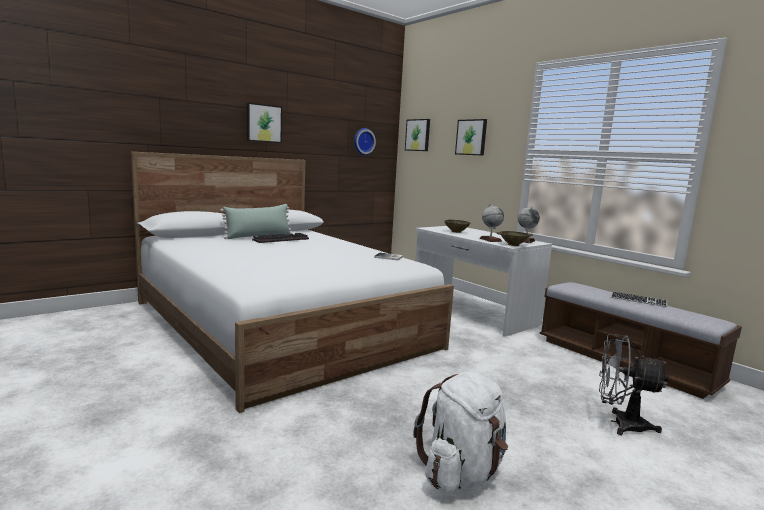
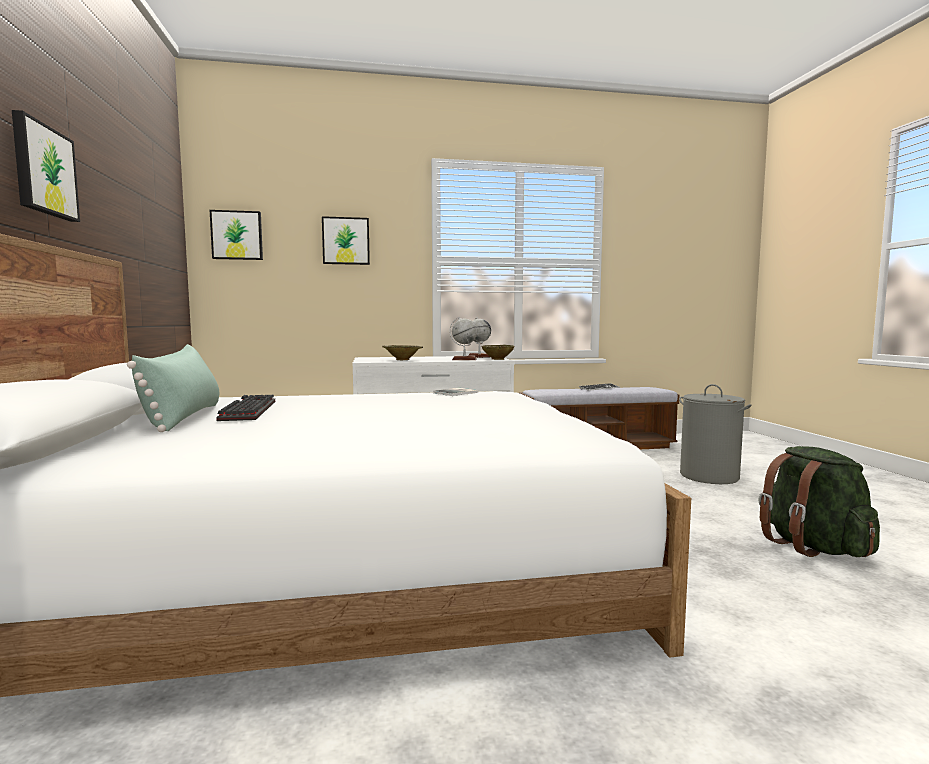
camera: 60 degrees left, 5 degrees down
wall clock [354,128,376,155] -> none
white backpack [413,372,508,493] -> green backpack [759,446,880,557]
grey fan [599,334,669,435] -> grey laundry basket [679,384,752,484]

